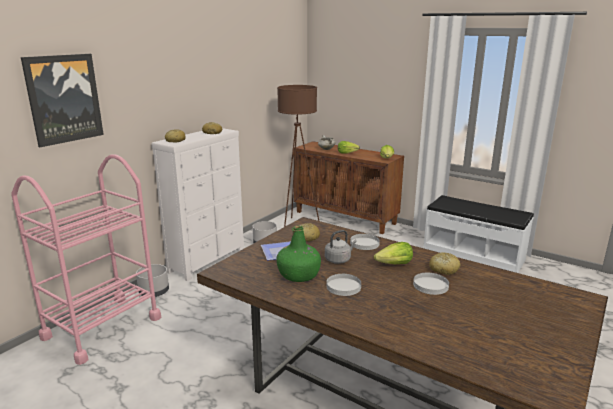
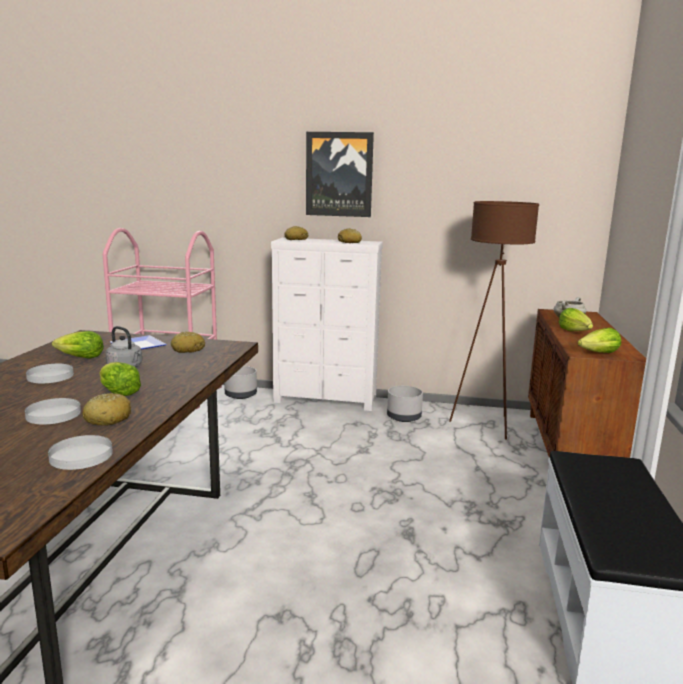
camera: 65 degrees right, 5 degrees down
picture [21,54,104,147] -> picture moved to [306,132,374,217]
green bottle [277,225,321,282] -> lettuce [52,331,104,359]
white plate [350,234,380,250] -> white plate moved to [48,435,113,470]

